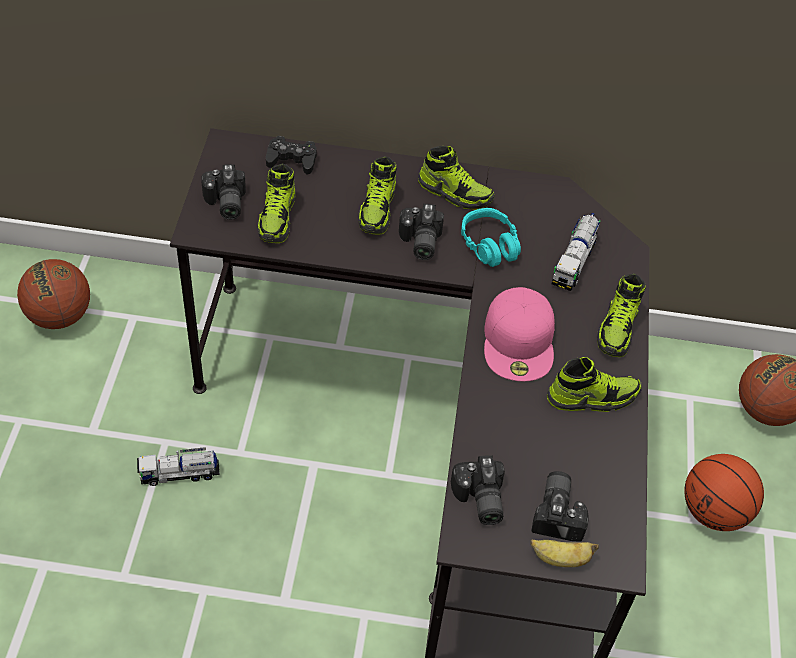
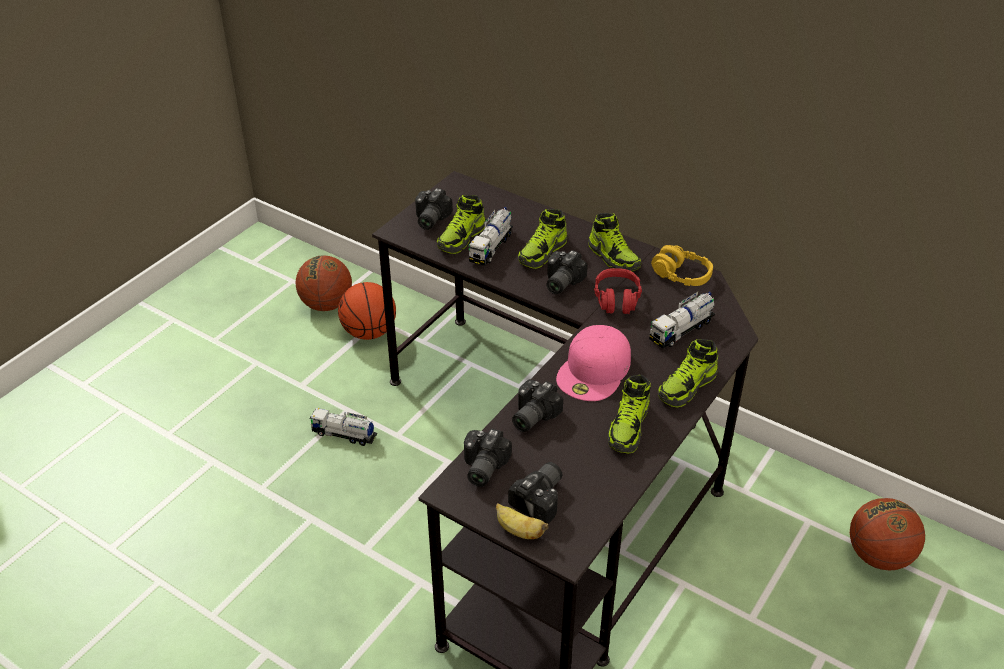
camera: 30 degrees right, 10 degrees down
black game controller [266,136,317,175] -> none
turquoise headphones [461,208,521,267] -> red headphones [594,268,642,314]
shoe [547,357,642,412] -> shoe turned 90 degrees clockwise [608,374,651,453]
basketball [684,454,764,531] -> basketball moved to [338,282,396,340]
none -> toy truck [469,207,513,266]
none -> camera [512,380,563,432]
none -> yellow headphones [651,245,713,286]

